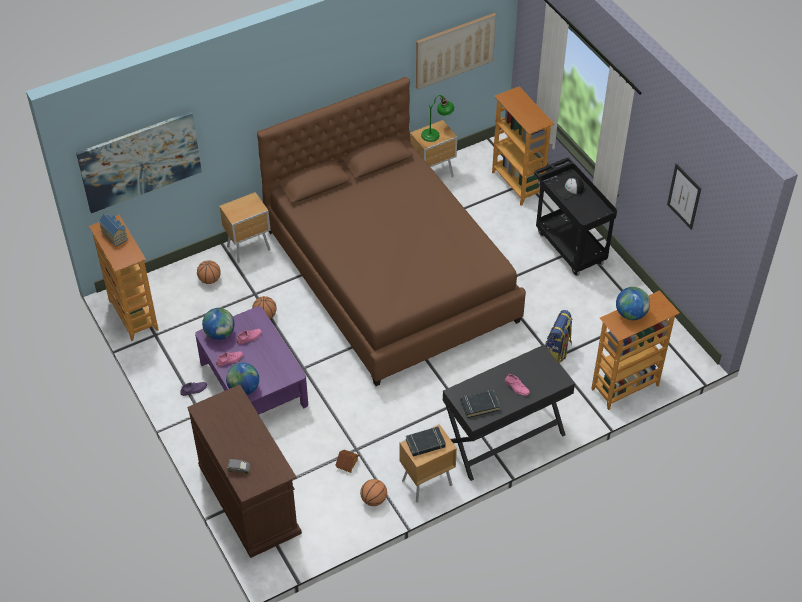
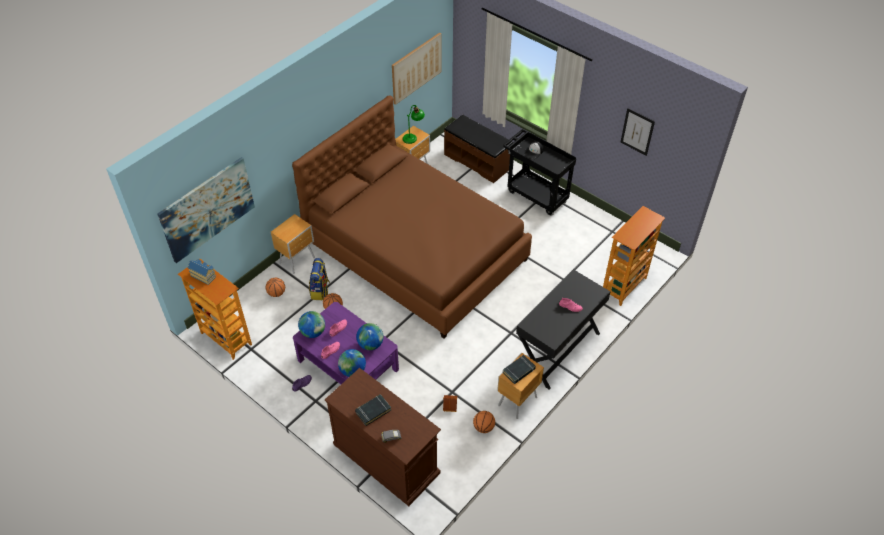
camera: 20 degrees left, 0 degrees up
black book [461,390,500,418] -> black book moved to [355,394,391,426]
bookcase [492,86,554,206] -> brown bench [444,114,513,183]
backpack [545,310,573,363] -> backpack moved to [309,258,330,300]
globe [616,287,650,320] -> globe moved to [356,323,384,350]

